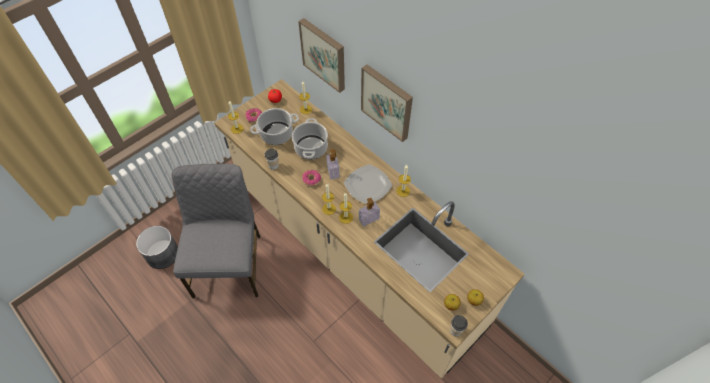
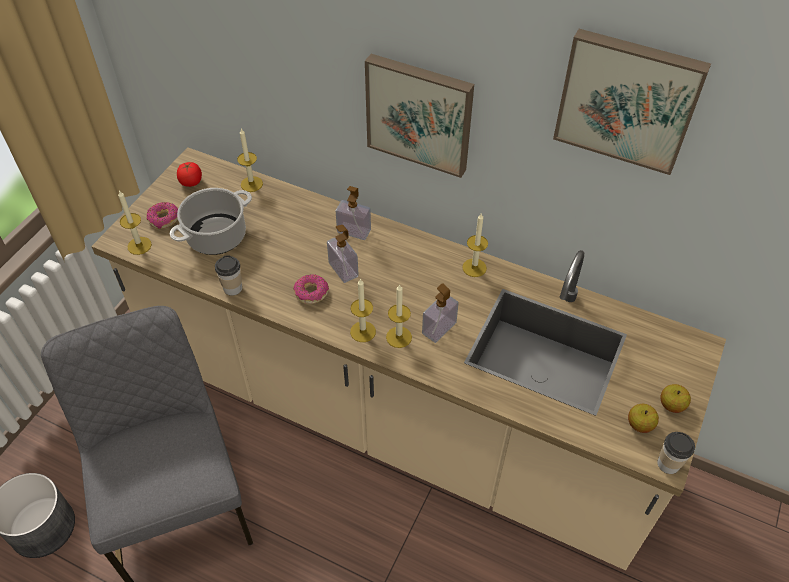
camera: 20 degrees left, 5 degrees down
cooking pot [292,118,328,160] -> none
picture [298,18,345,93] -> picture moved to [553,29,711,175]
plate [343,164,393,205] -> none
none -> soap dispenser [336,186,371,240]

